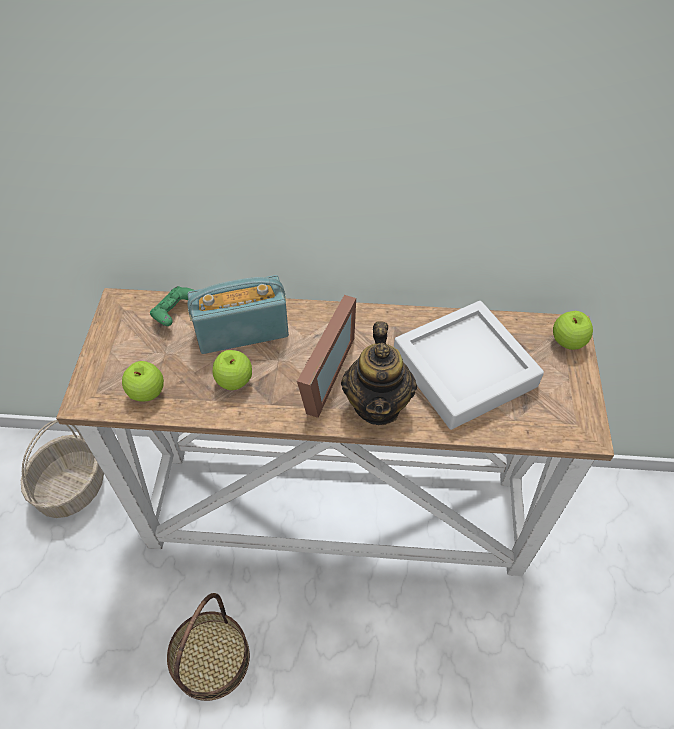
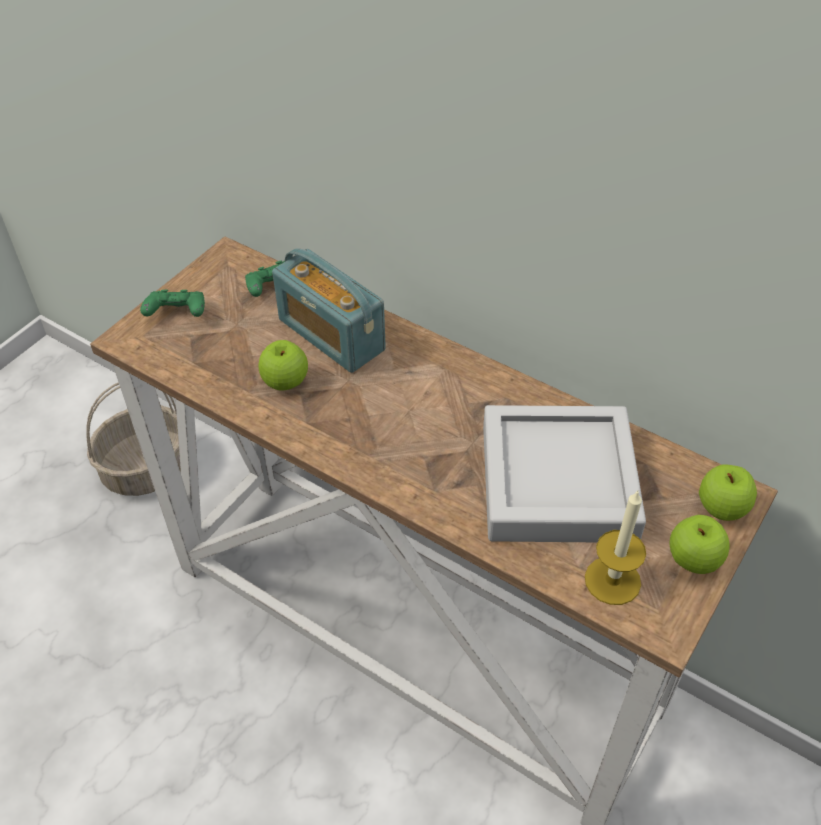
camera: 30 degrees right, 5 degrees down
apple [122,361,164,402] -> apple moved to [669,515,730,574]
basket [167,593,250,701] -> none
radio [187,275,289,354] -> radio turned 150 degrees counterclockwise [272,248,386,373]
picture frame [297,295,356,418] -> none
teapot [341,321,417,425] -> none
none -> green game controller [140,290,205,317]
none -> candle [585,491,646,605]

